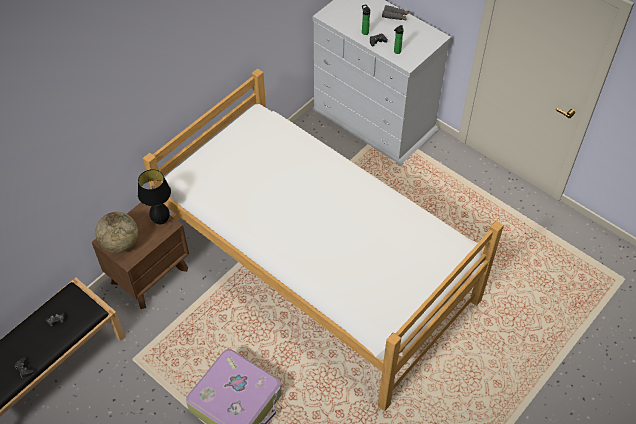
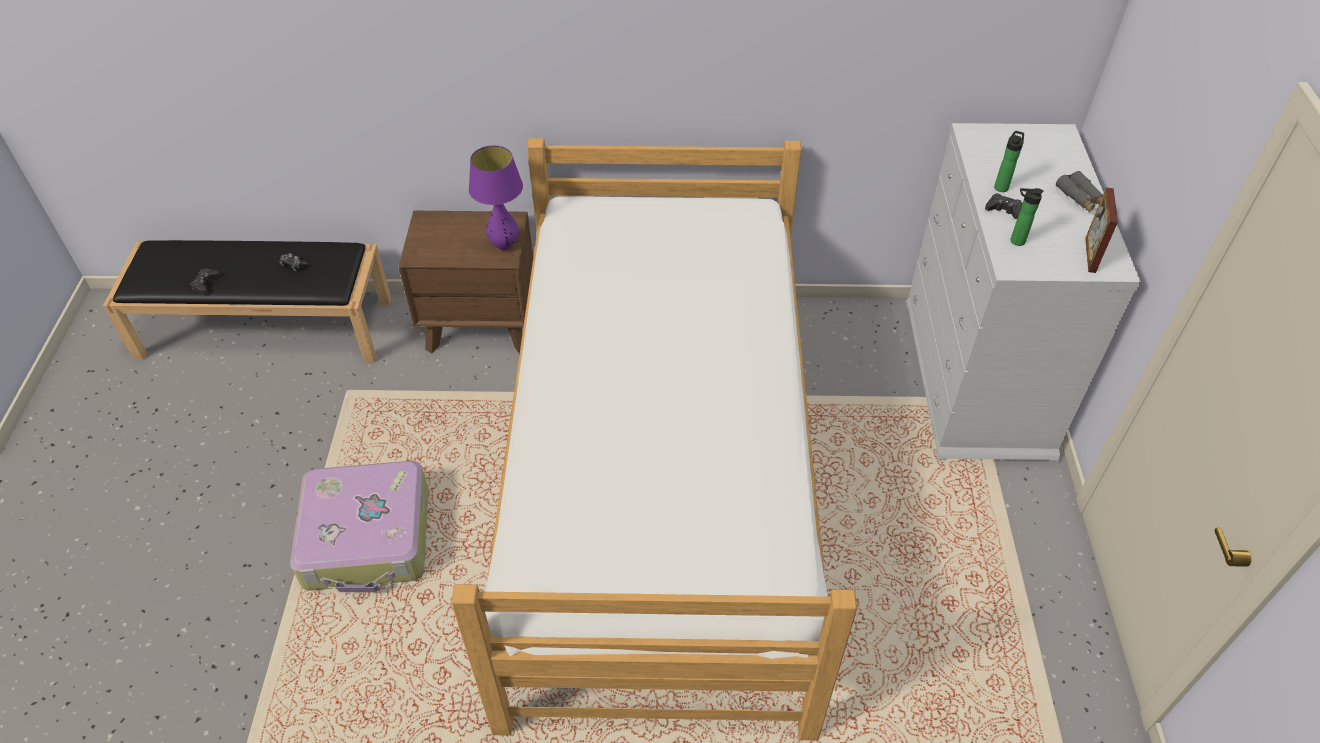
camera: 50 degrees right, 5 degrees down
globe [95,212,138,253] -> none
black table lamp [138,169,171,224] -> purple table lamp [469,145,523,250]
none -> picture frame [1085,187,1118,273]

